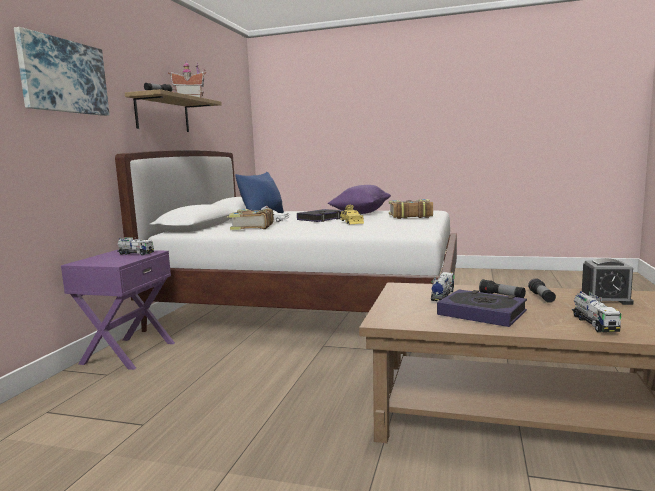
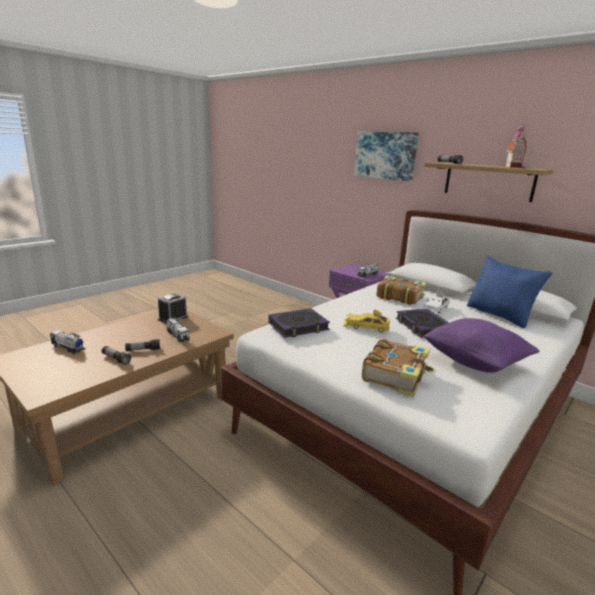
camera: 115 degrees right, 10 degrees up
book [437,289,527,327] -> book moved to [268,308,330,338]
alarm clock [582,258,634,305] -> alarm clock moved to [158,293,188,324]

